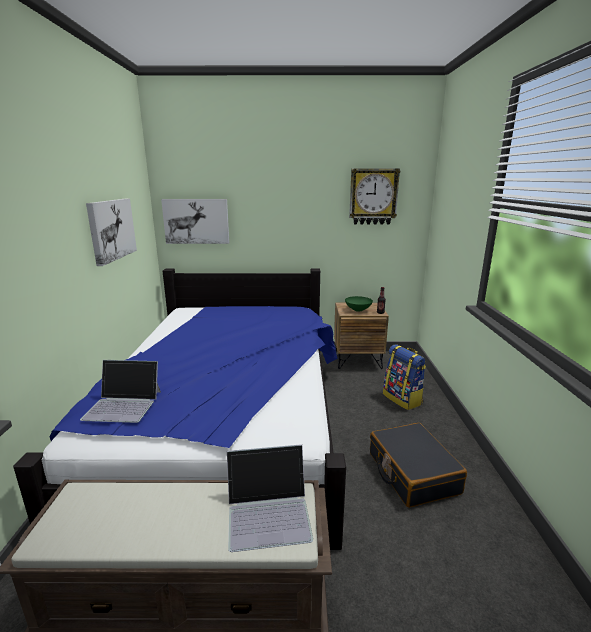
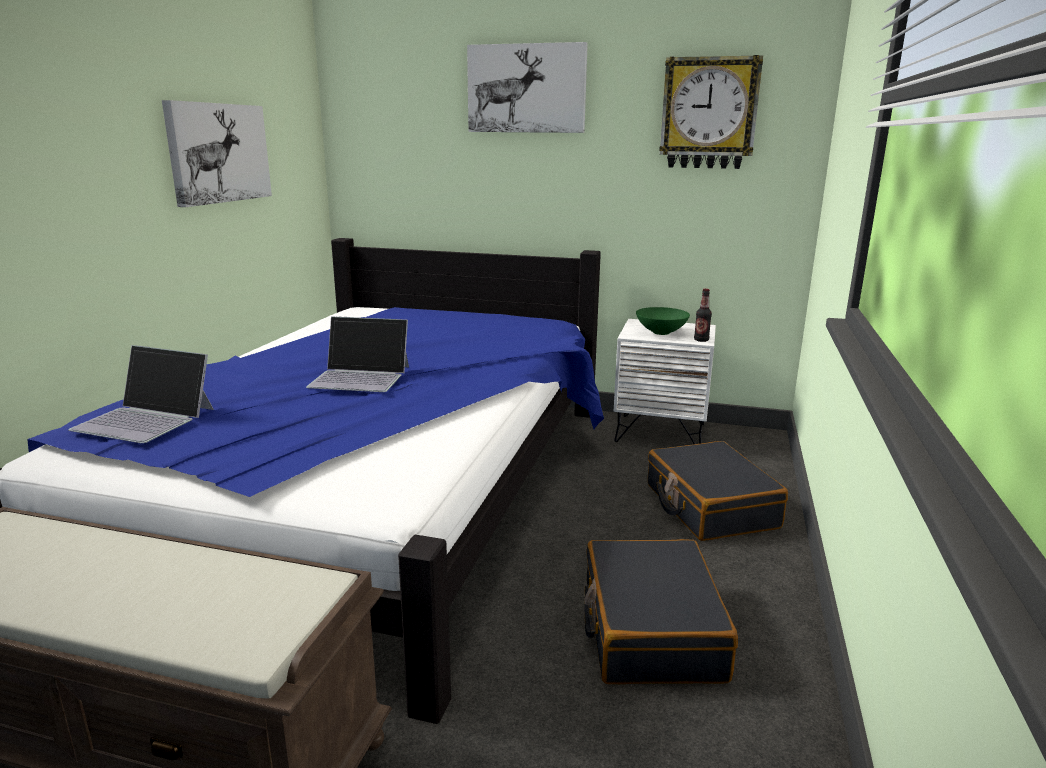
camera: 15 degrees right, 0 degrees up
picture [161,199,229,244] -> picture moved to [467,42,588,133]
laptop [227,444,313,552] -> laptop moved to [306,317,409,392]
brown nightstand [334,303,389,369] -> white nightstand [614,319,716,444]
backpack [383,344,426,410] -> black suitcase [648,441,788,541]

